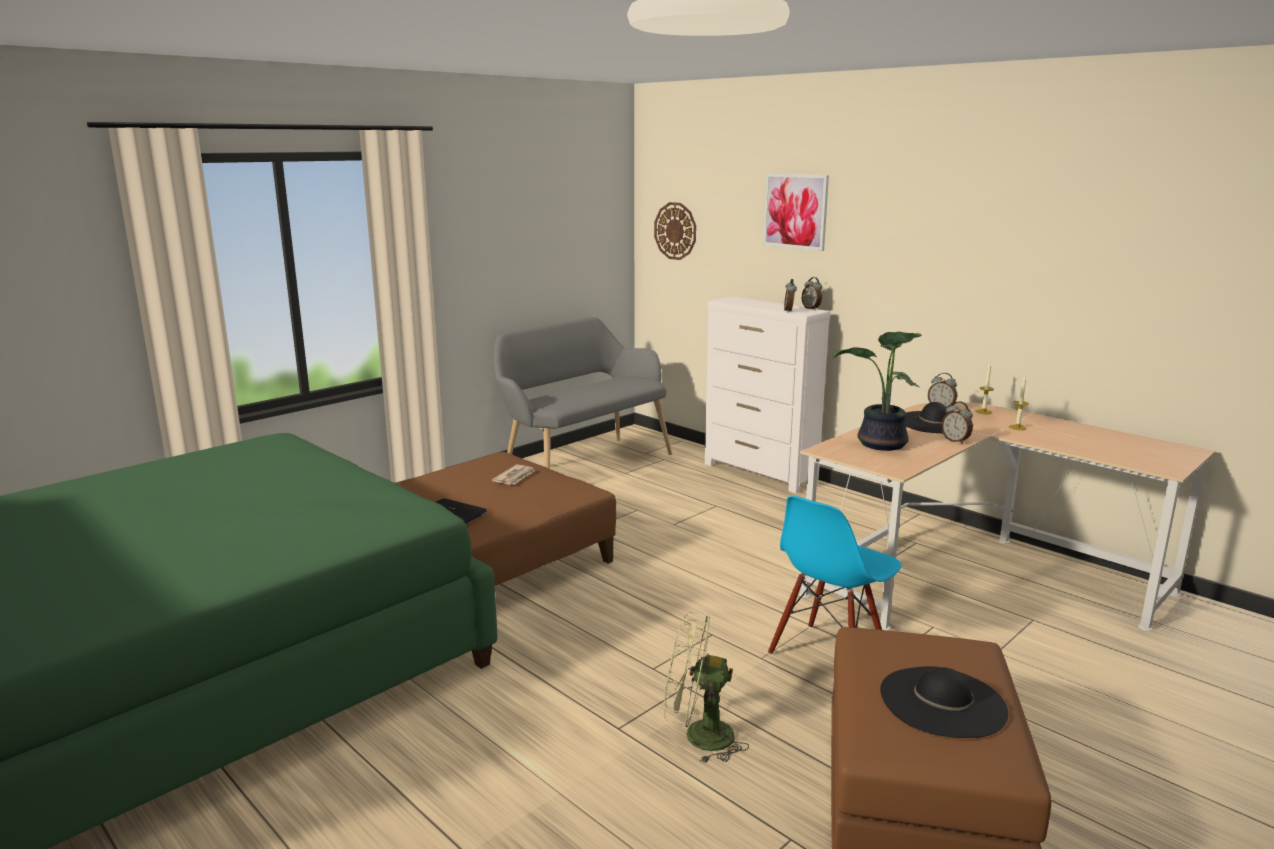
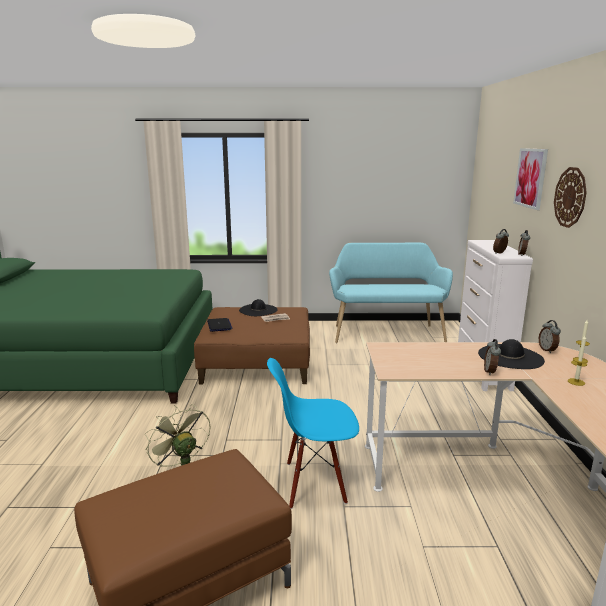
camera: 45 degrees right, 0 degrees up
grey bench [494,317,672,469] -> turquoise bench [329,243,453,343]
wall clock [654,202,696,260] -> wall clock moved to [554,167,587,228]
potted plant [833,332,922,451] -> none
black hat [880,666,1008,738] -> black hat moved to [239,299,278,316]

